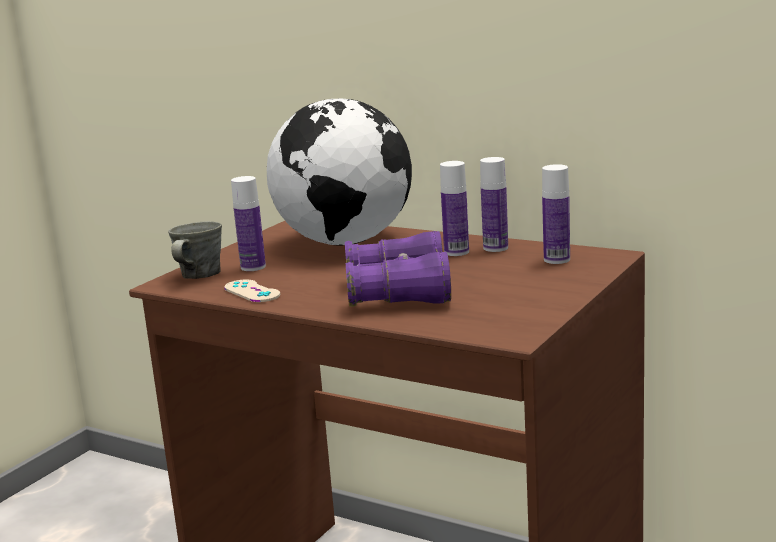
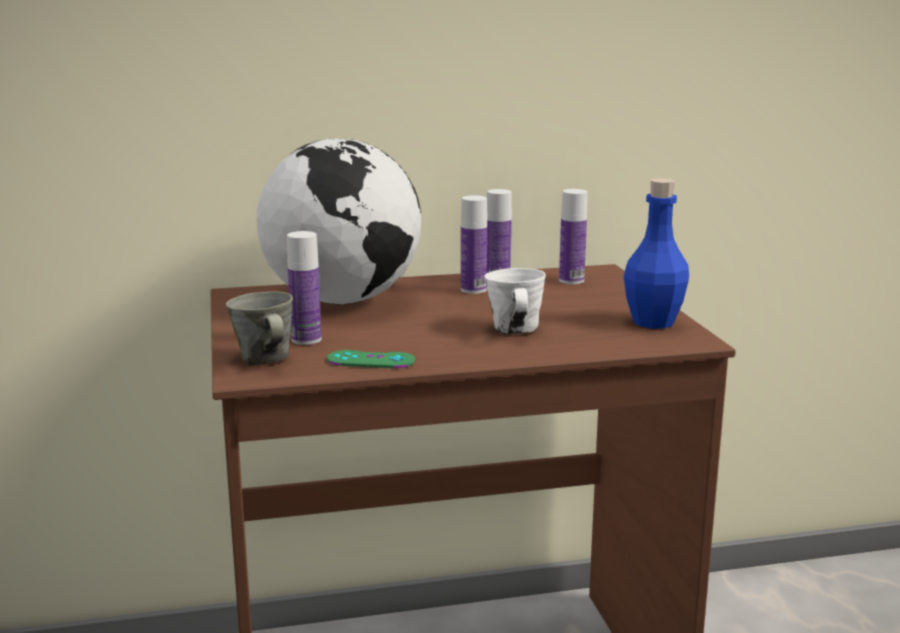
camera: 45 degrees left, 0 degrees up
beige game controller [224,280,280,302] -> green game controller [327,350,415,368]
purple binoculars [345,231,451,307] -> white mug [484,268,546,335]
none -> blue bottle [624,178,689,329]

